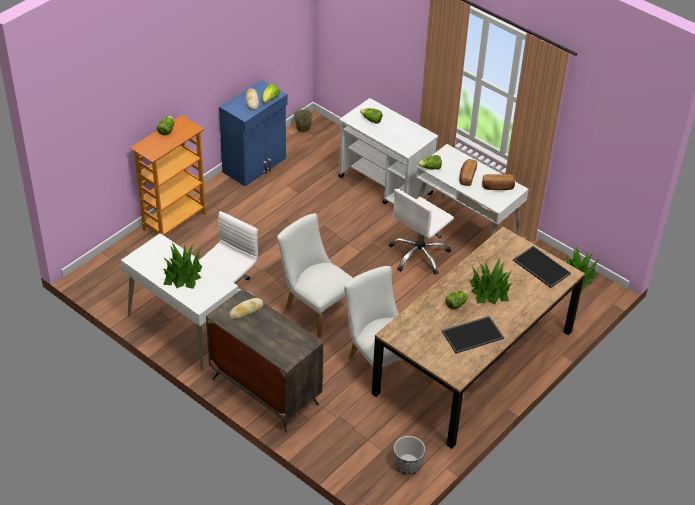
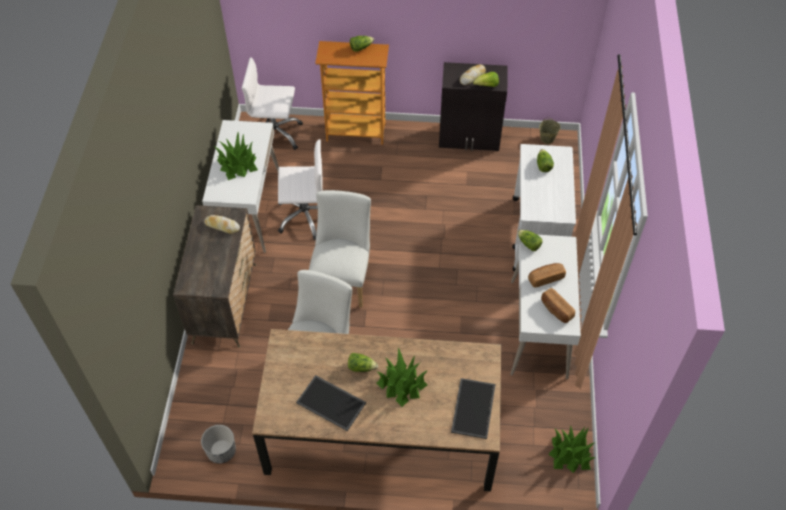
camera: 55 degrees right, 10 degrees up
blue cabinet [219,80,288,186] -> black cabinet [439,62,508,151]
white office chair [389,189,454,275] -> white office chair moved to [242,57,303,150]

